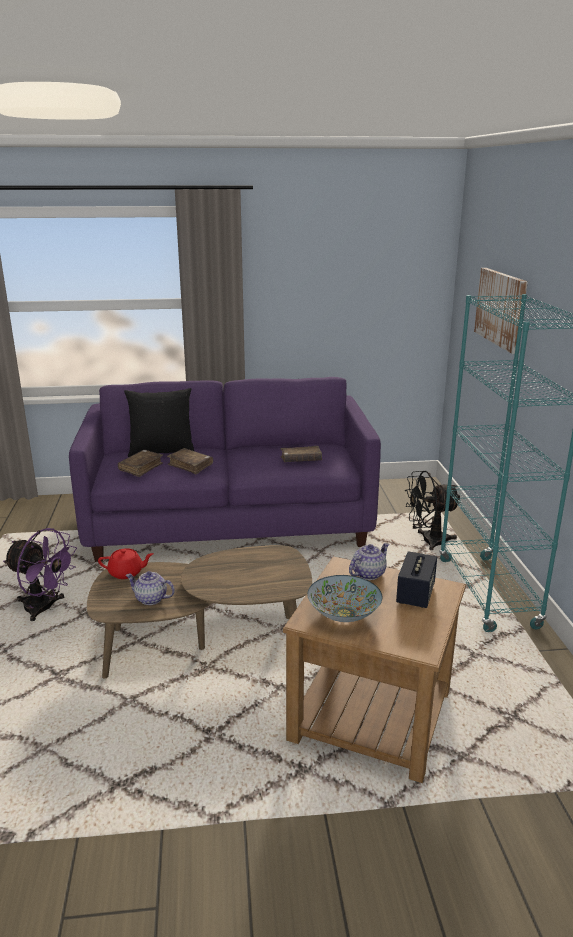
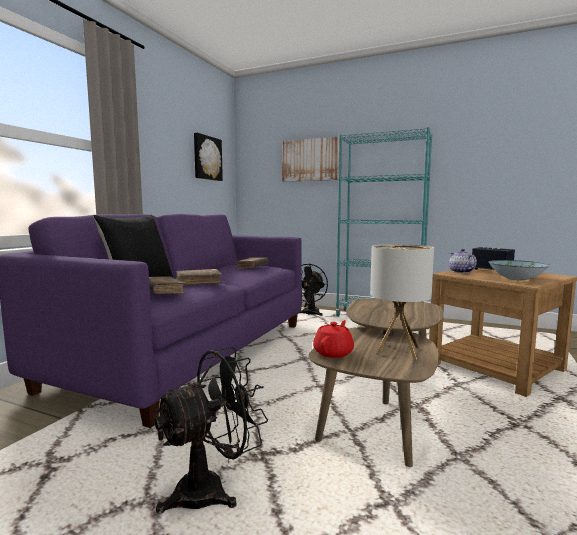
camera: 60 degrees left, 15 degrees down
purple fan [3,528,77,621] -> black fan [154,347,268,514]
teapot [126,571,175,605] -> table lamp [370,244,434,360]
none -> picture [194,133,223,181]

